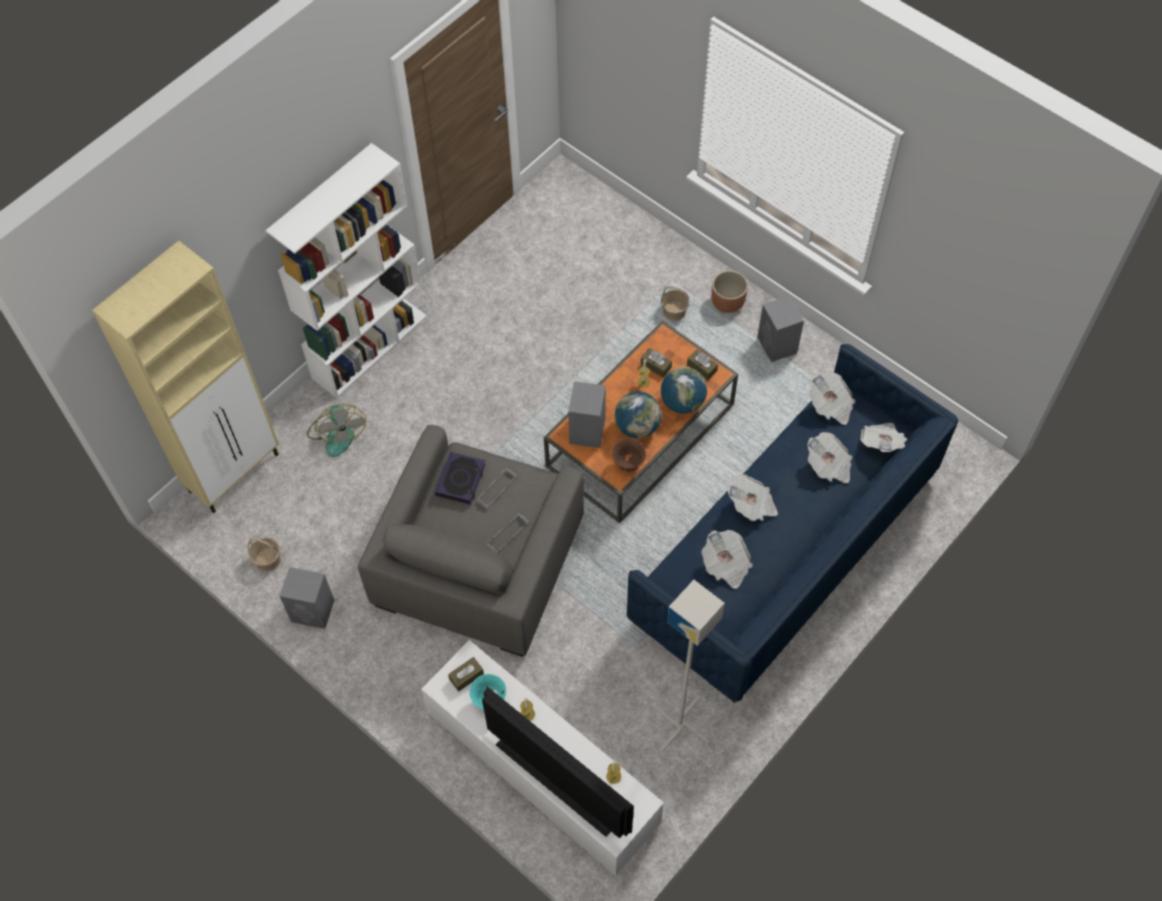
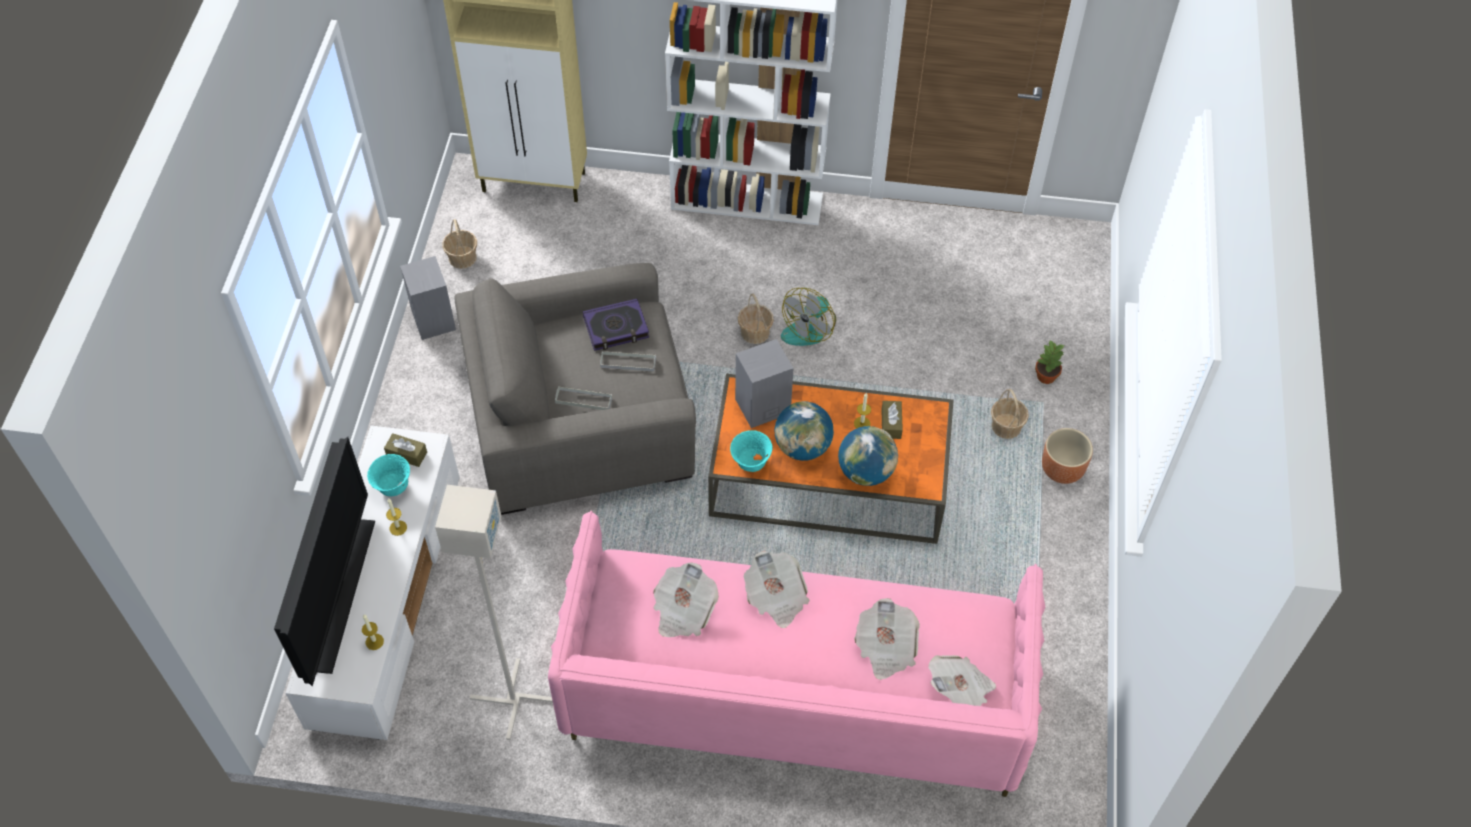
camera: 55 degrees right, 5 degrees down
fan [307,404,366,457] -> fan moved to [781,288,836,346]
brown bowl [612,438,646,471] -> turquoise bowl [730,430,773,472]
blue sofa [627,344,958,703] -> pink sofa [548,511,1046,797]
brown tissue box [687,349,718,380] -> none
grey speaker [757,295,804,362] -> none
newspaper [809,372,855,425] -> none
none -> basket [738,293,774,344]
none -> potted plant [1035,341,1065,384]

